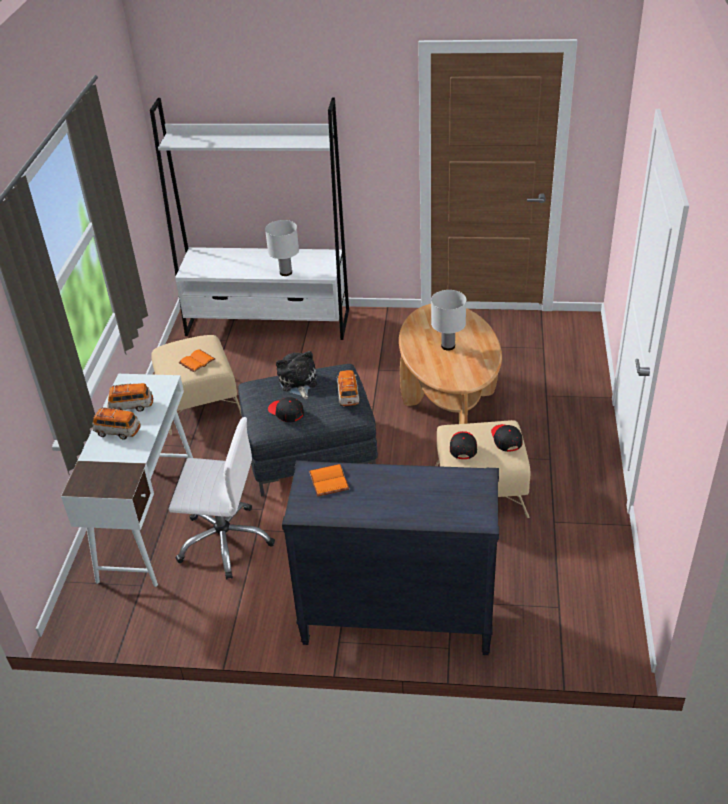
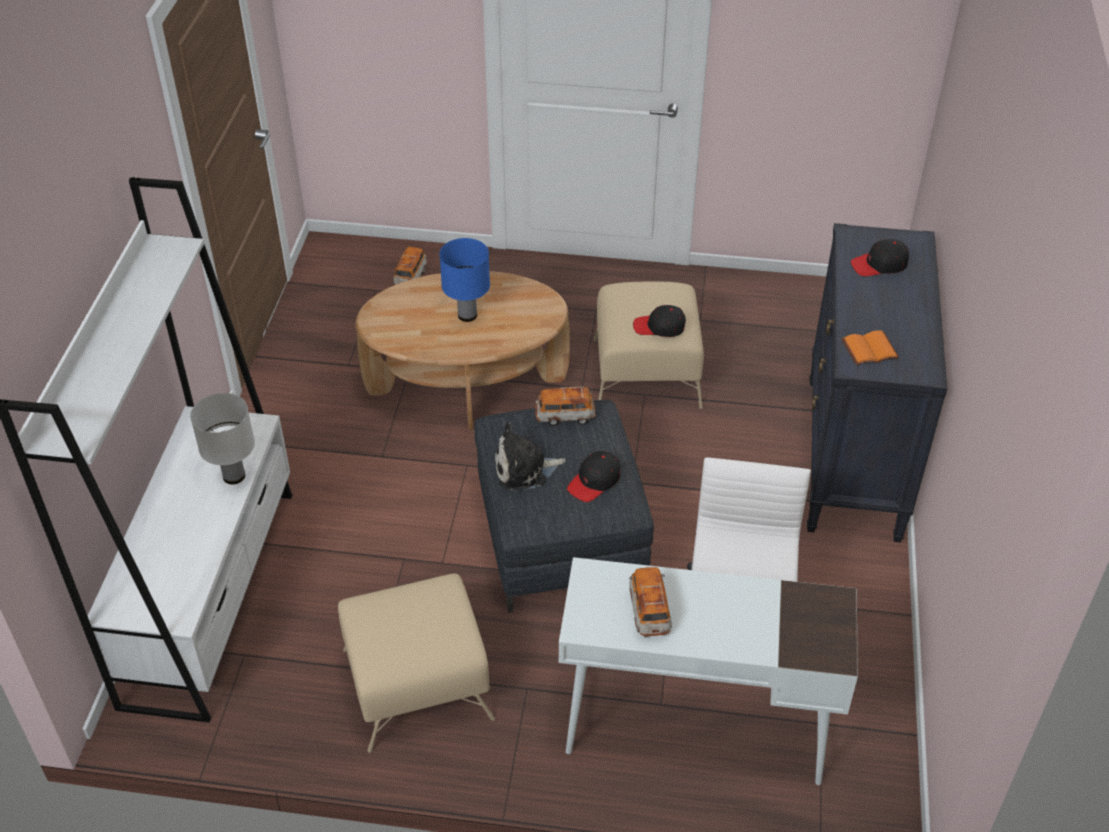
camera: 90 degrees left, 5 degrees up
toy car [93,407,141,440] -> toy car moved to [393,247,427,285]
orange book [179,349,215,372] -> none
white table lamp [431,290,466,350] -> blue table lamp [439,238,490,322]
black cap [491,424,522,452] -> black cap moved to [851,239,909,276]

